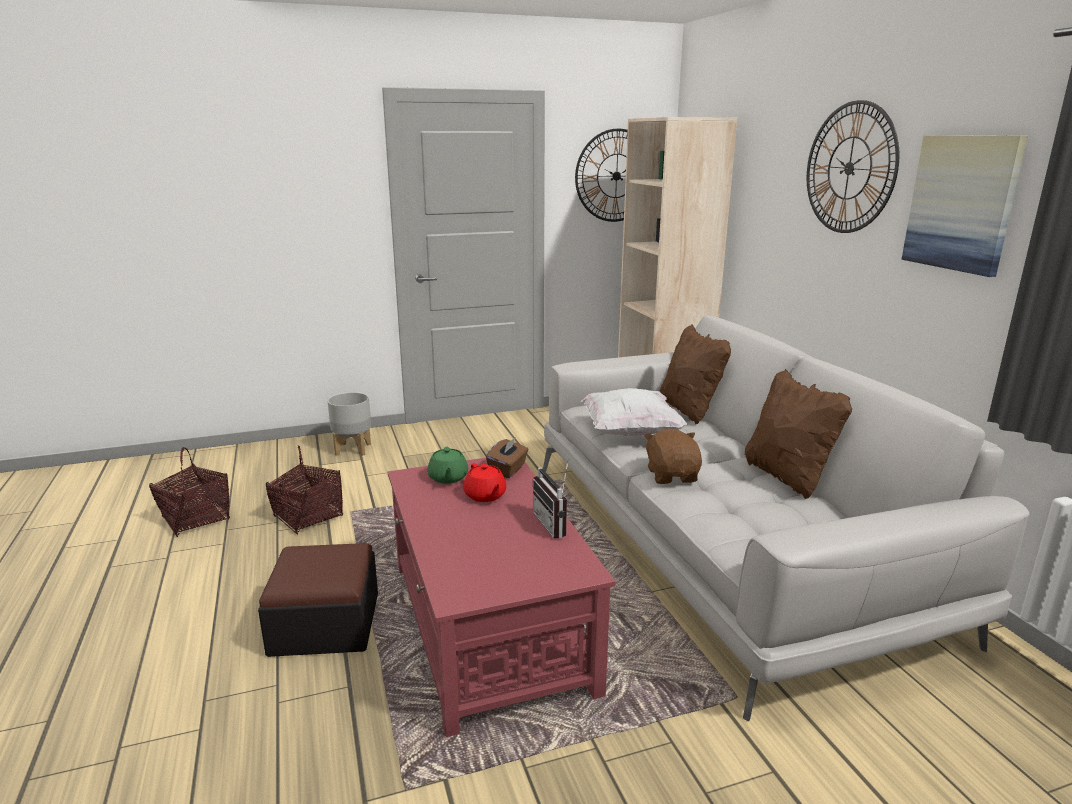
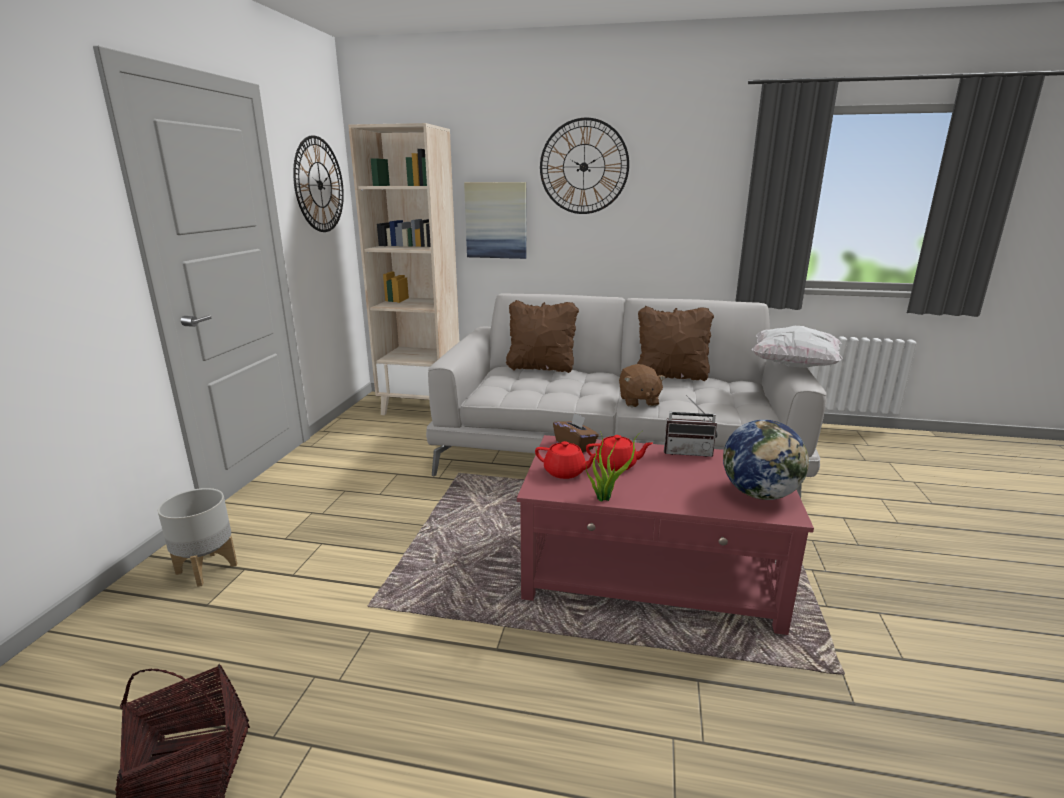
camera: 60 degrees left, 0 degrees up
ottoman [258,543,378,657] -> none
basket [266,446,343,534] -> none
green teapot [427,446,468,484] -> red teapot [535,441,599,479]
white pillow [581,388,687,436] -> white pillow moved to [752,326,843,368]
brown plush toy [644,429,702,484] -> brown plush toy turned 120 degrees counterclockwise [619,364,666,407]
picture [901,135,1028,277] -> picture moved to [464,182,527,259]
none -> potted plant [585,431,642,502]
none -> globe [723,420,810,500]

